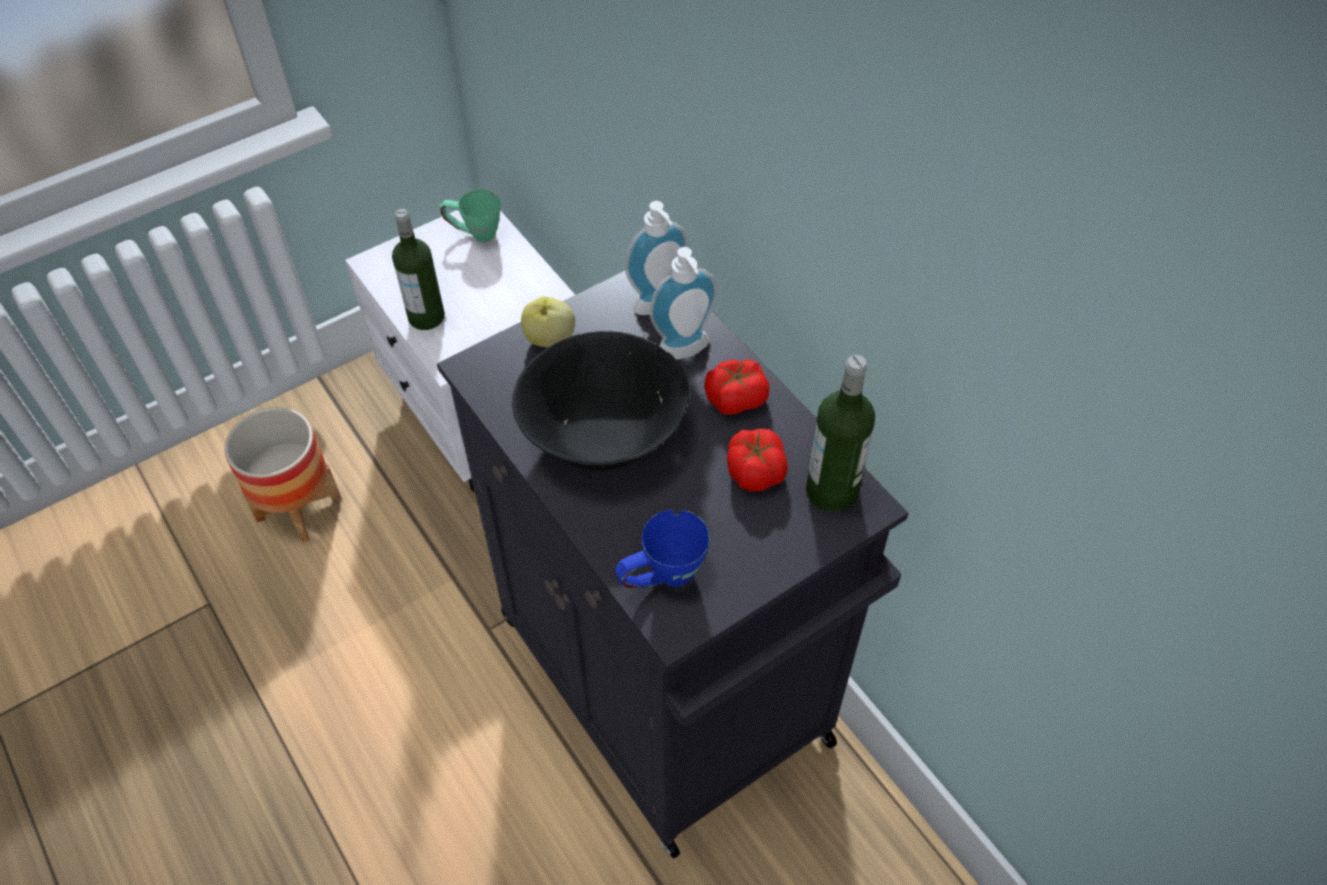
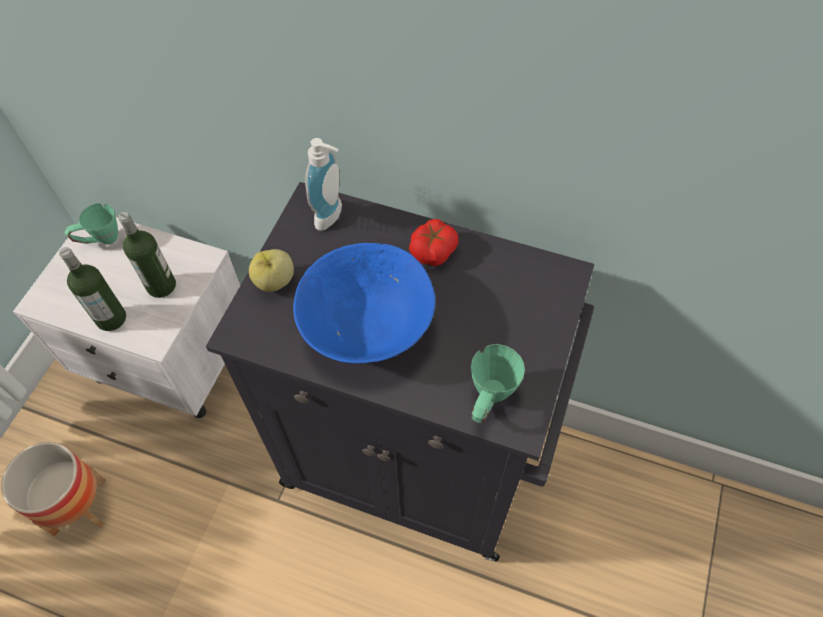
camera: 35 degrees left, 5 degrees up
black bowl [512,331,689,470] -> blue bowl [293,243,435,364]
blue mug [615,509,710,589] -> green mug [471,344,525,423]
soap dispenser [650,247,718,360] -> none
tomato [727,429,788,491] -> none
bottle [806,355,875,512] -> bottle moved to [118,212,176,298]

